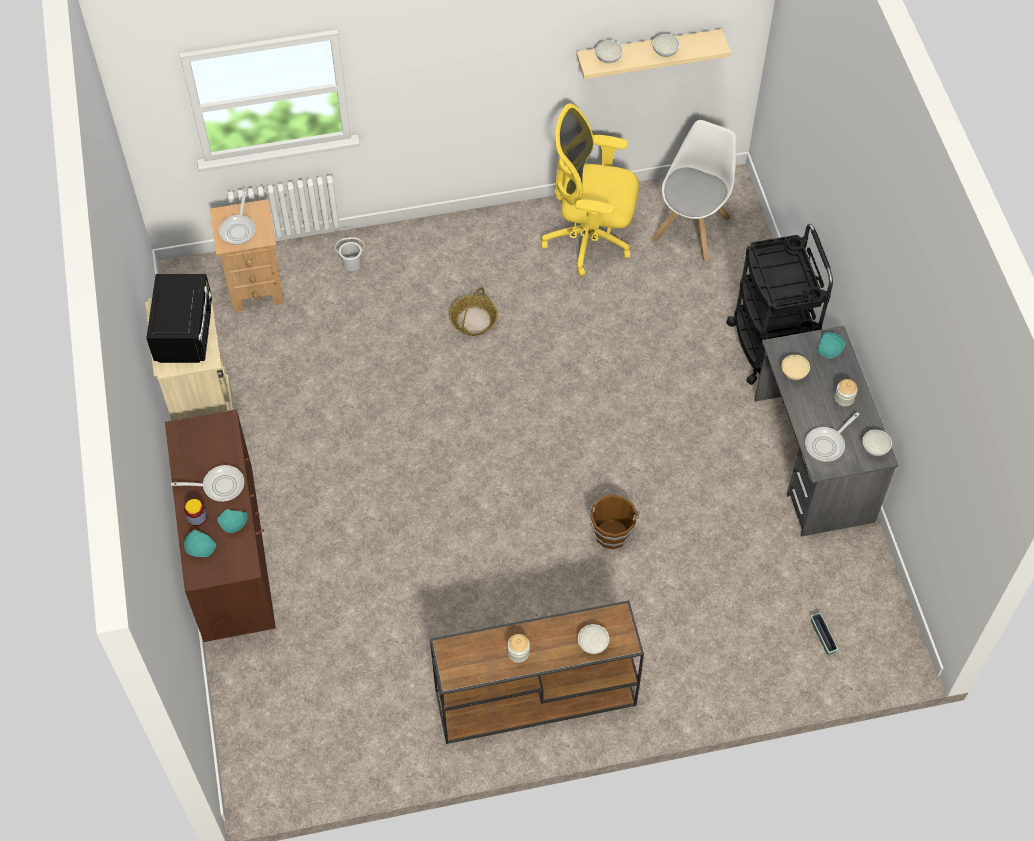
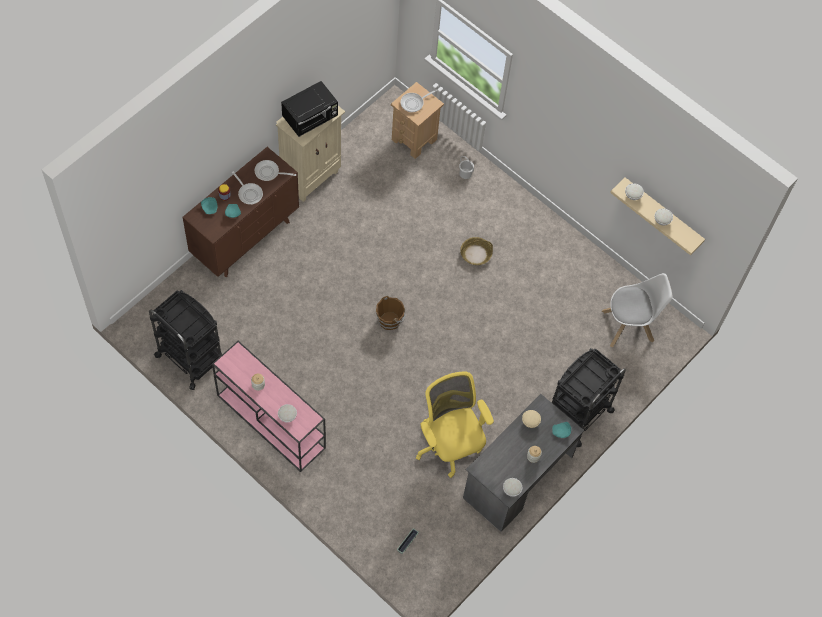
camera: 50 degrees right, 5 degrees up
brown console table [430,600,644,744] -> pink console table [212,341,326,472]
yellow office chair [541,103,639,276] -> yellow office chair moved to [416,371,494,478]
brown bucket [589,494,640,549] -> brown bucket moved to [376,296,406,330]
frying pan [805,412,860,462] -> frying pan moved to [255,160,296,181]
none -> black cart [149,290,222,390]

